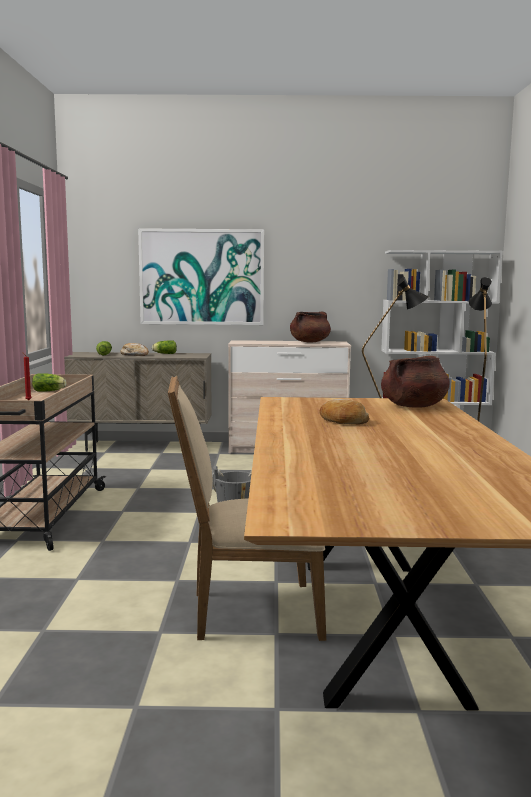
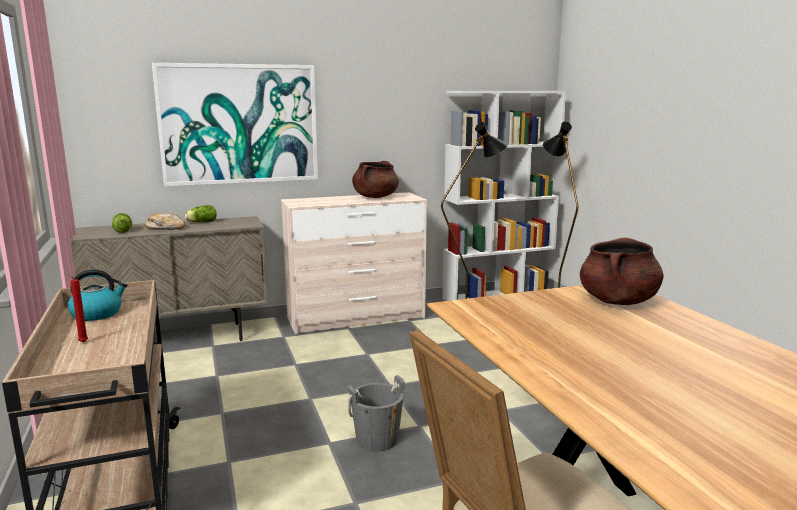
camera: 20 degrees left, 5 degrees up
lettuce [32,373,67,392] -> kettle [68,270,127,321]
bread [319,399,369,424] -> none

